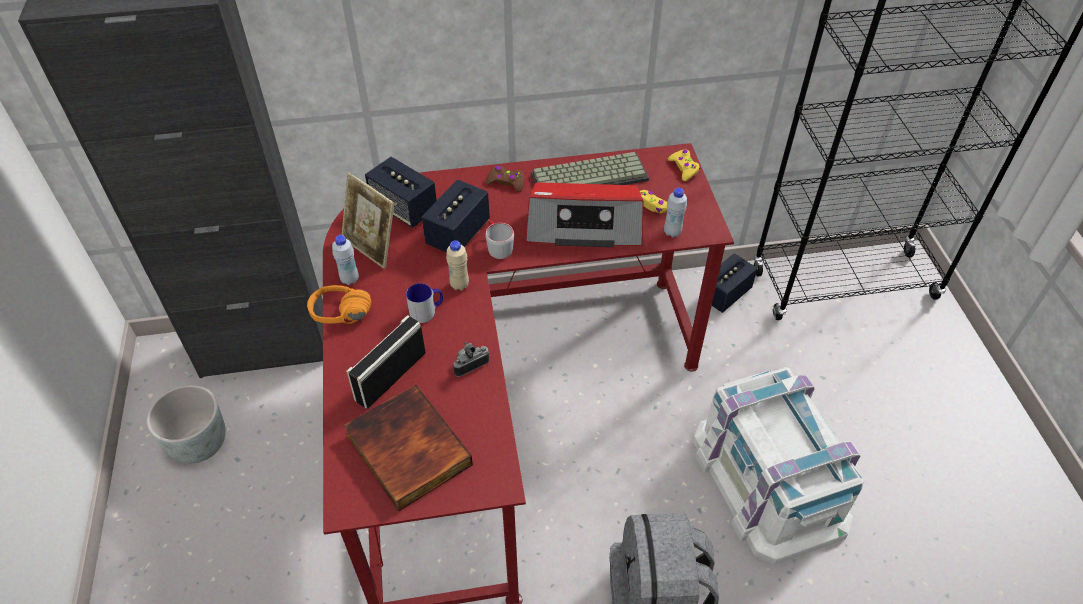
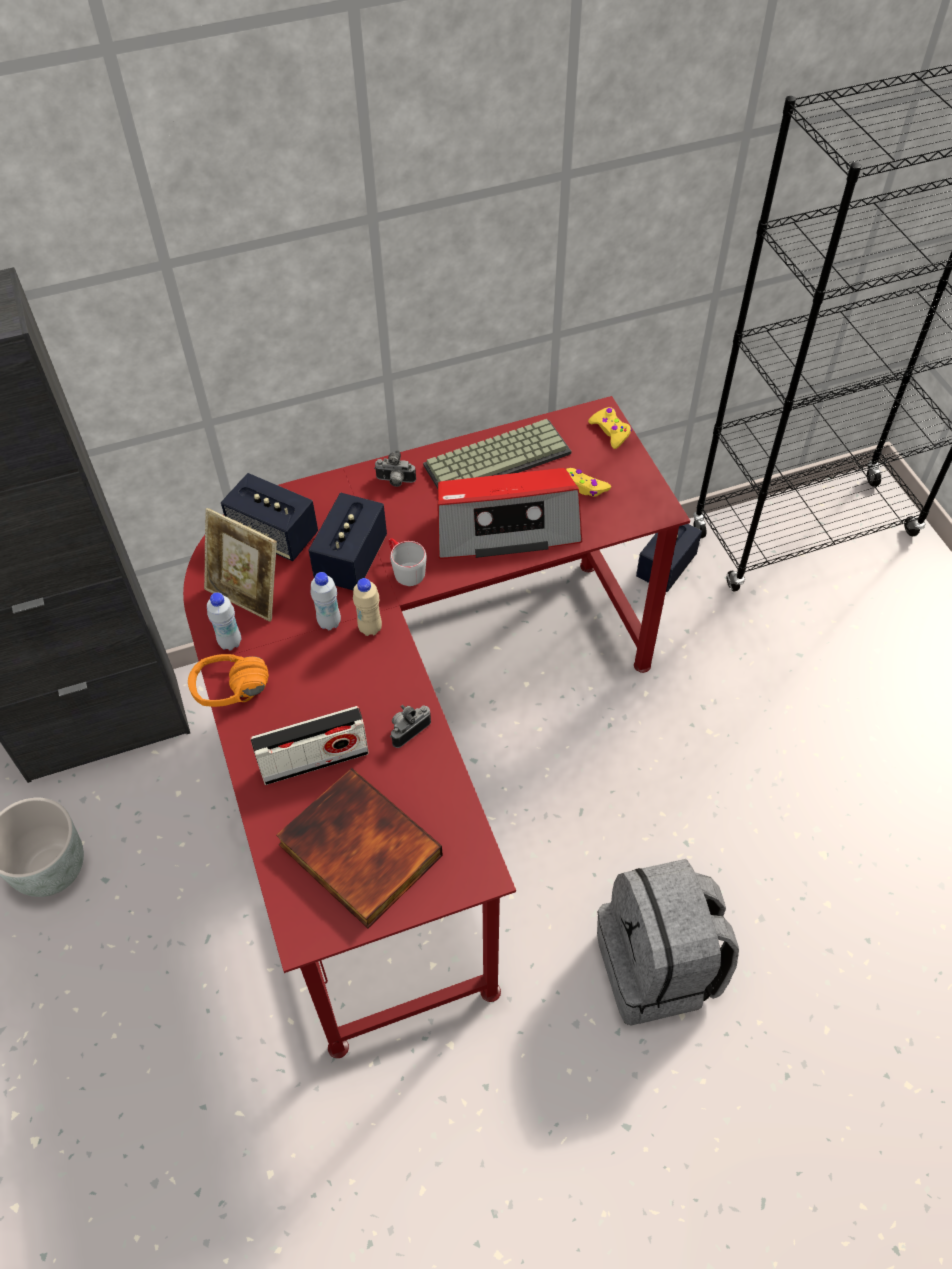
camera: 10 degrees left, 5 degrees up
radio [346,315,426,409] -> radio turned 135 degrees counterclockwise [251,706,369,785]
mug [406,283,443,323] -> none
brown game controller [486,165,524,192] -> camera [374,450,416,487]
white bottle [664,188,687,238] -> white bottle moved to [311,572,341,630]
white storage box [693,367,864,564] -> none

